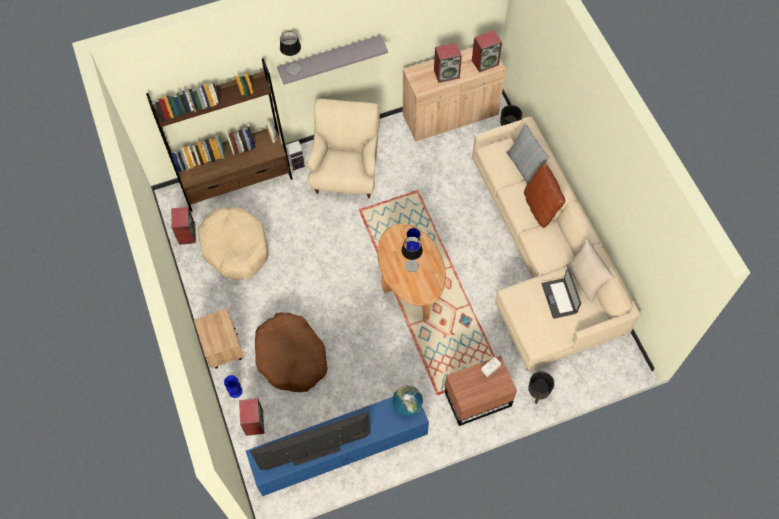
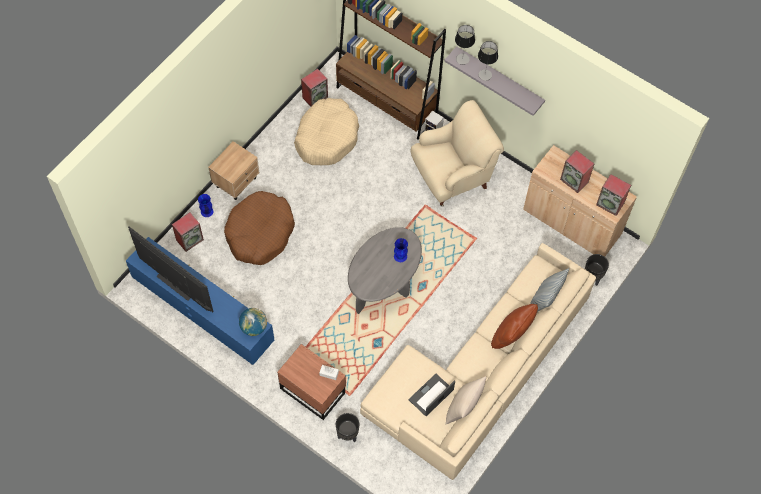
camera: 55 degrees right, 0 degrees up
brown coffee table [377,224,446,321] -> grey coffee table [348,227,422,314]
table lamp [402,236,423,272] -> table lamp moved to [478,41,498,81]

